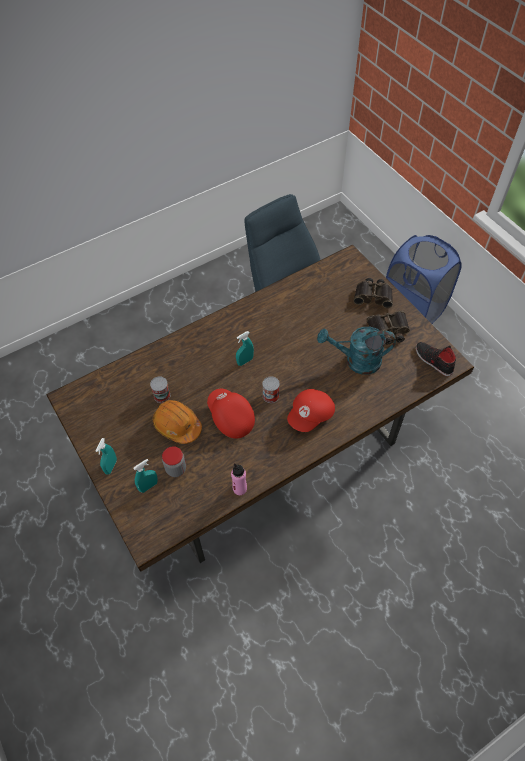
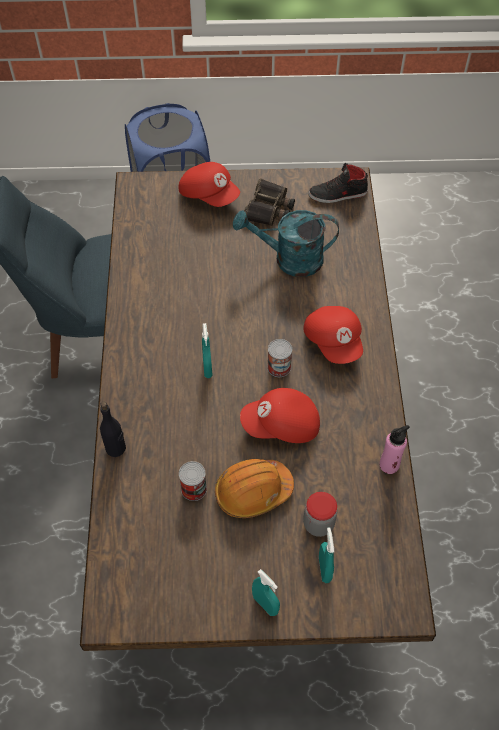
camera: 60 degrees left, 0 degrees up
turquoise watering can [317,327,396,375] -> turquoise watering can turned 60 degrees clockwise [233,210,339,277]
binoculars [353,278,393,308] -> red cap [179,162,240,207]
none -> black bottle [100,402,126,457]

